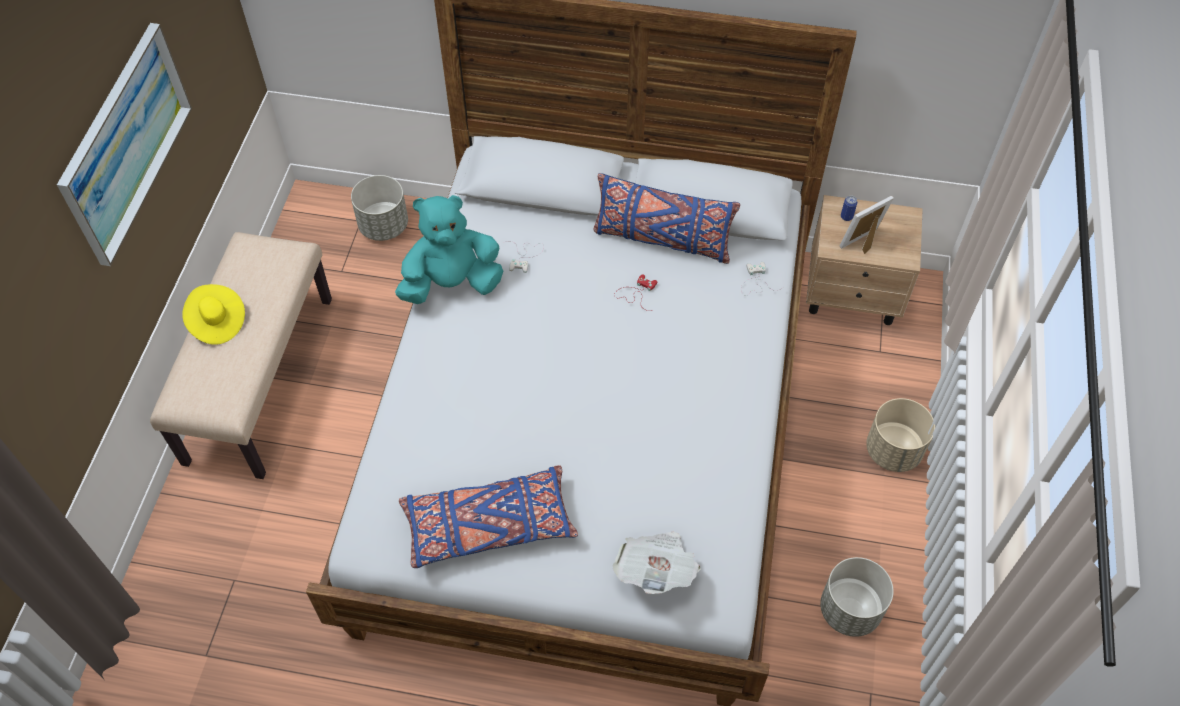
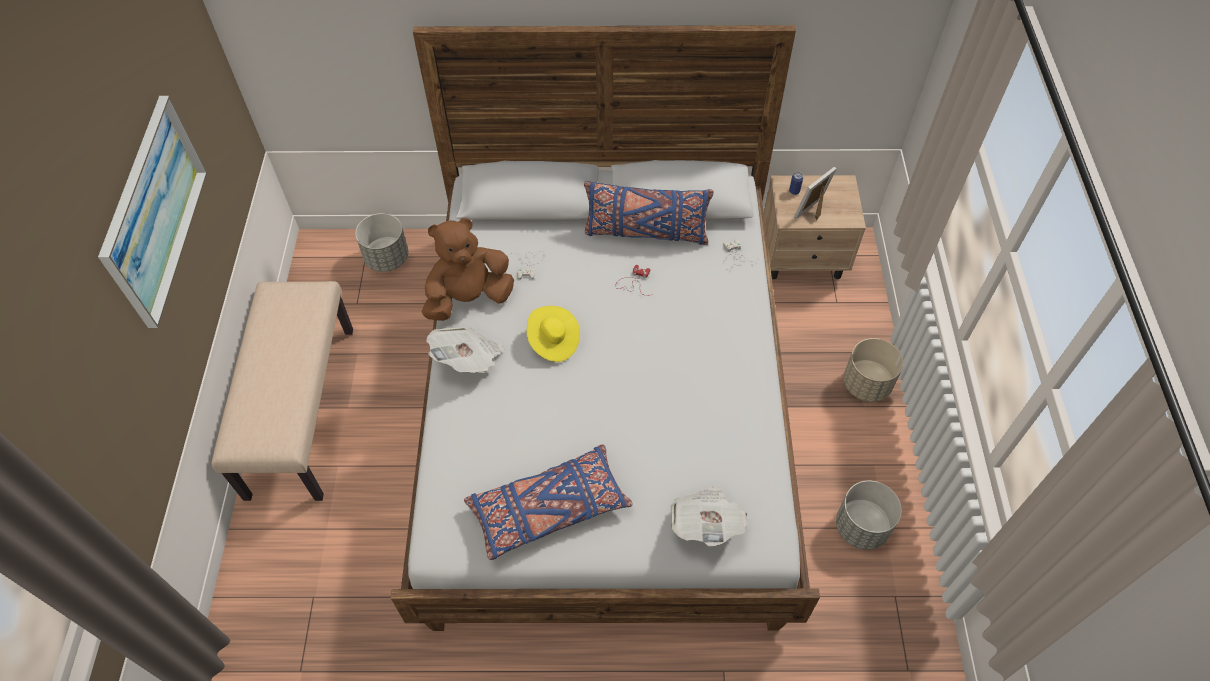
camera: 10 degrees left, 0 degrees up
yellow hat [182,284,245,345] -> yellow hat moved to [527,306,580,362]
turquoise plush toy [395,195,503,304] -> brown plush toy [422,218,514,321]
none -> newspaper [426,327,505,373]

